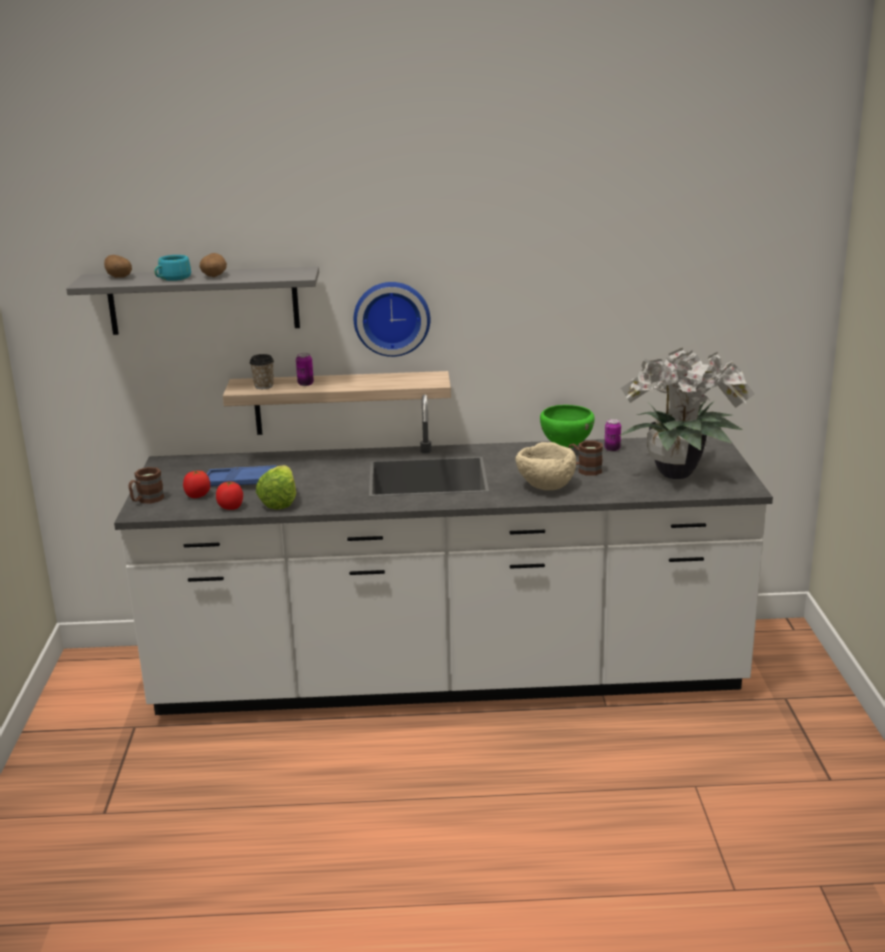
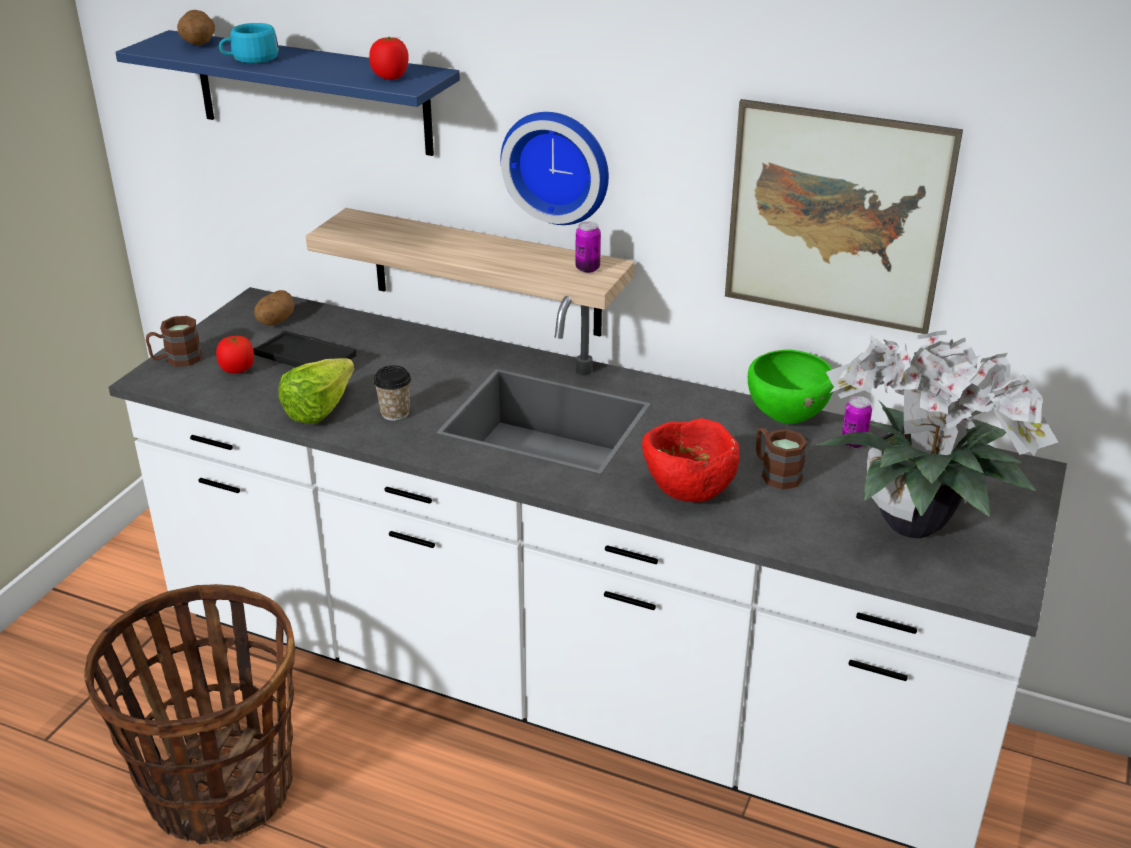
camera: 25 degrees right, 10 degrees up
grey shelf [66,266,319,335] -> blue shelf [115,30,460,156]
potato [200,253,227,277] -> potato moved to [254,290,295,326]
blue tray [207,465,277,487] -> black tray [253,331,357,367]
tomato [216,481,243,510] -> tomato moved to [369,37,409,80]
cup [250,354,274,389] -> cup moved to [374,365,411,421]
can [296,353,314,386] -> can moved to [576,221,601,273]
beige bowl [515,442,576,490] -> red bowl [642,418,740,502]
none -> basket [84,584,295,845]
none -> picture [725,99,963,334]

